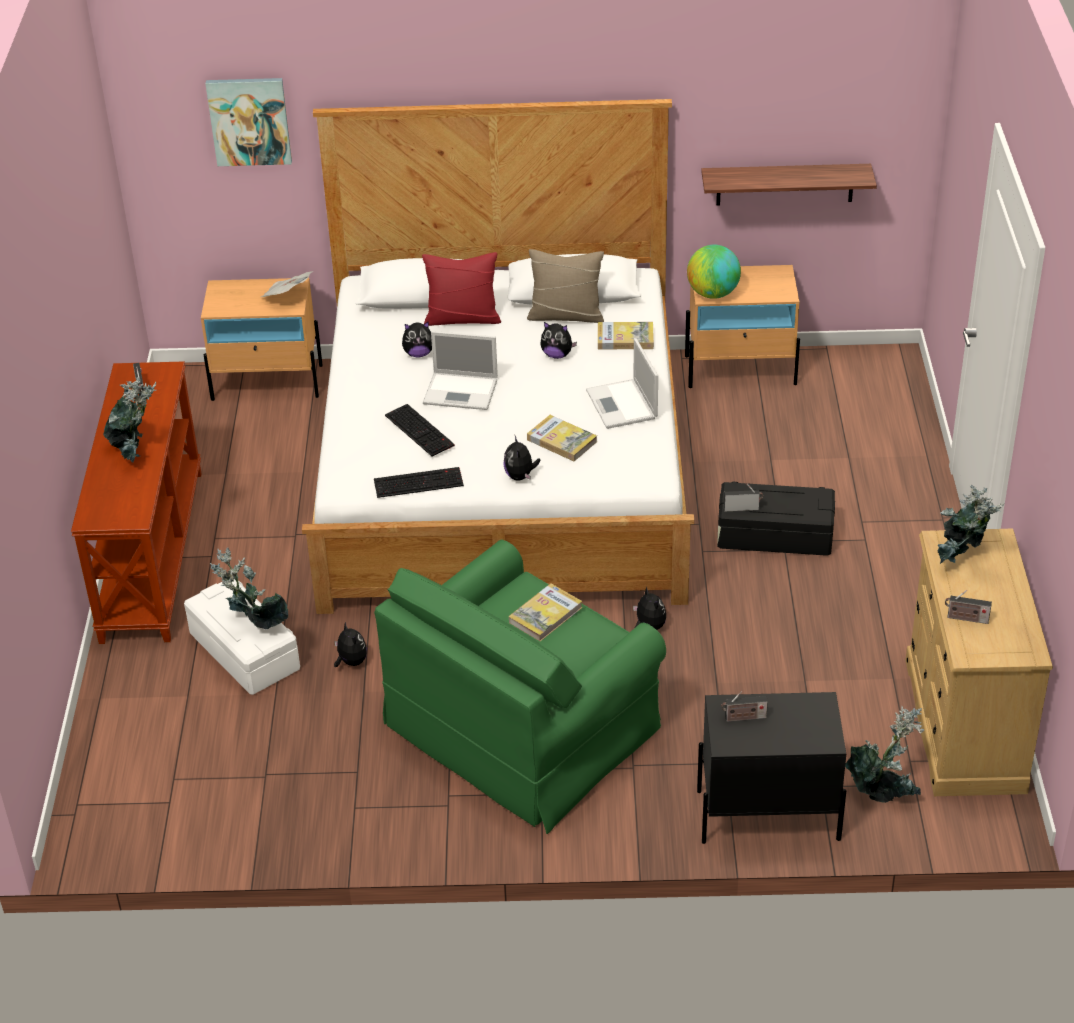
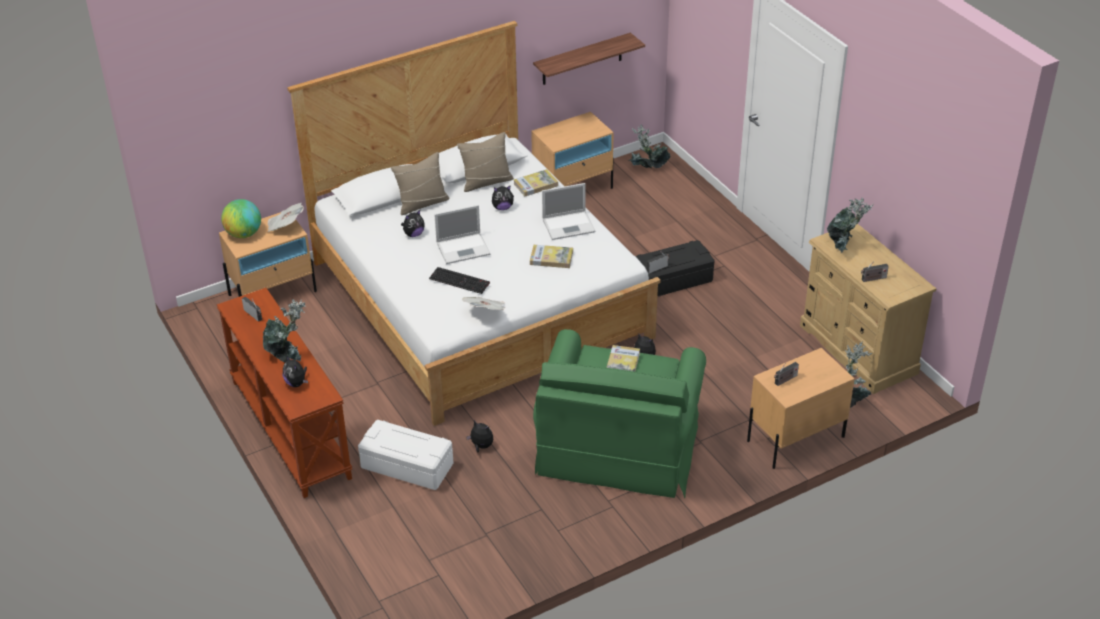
camera: 30 degrees left, 0 degrees up
picture [205,78,292,166] -> none
potted plant [210,548,288,629] -> potted plant moved to [627,124,671,168]
keyboard [374,467,464,498] -> newspaper [462,297,505,310]
red pillow [422,252,501,326] -> beige pillow [391,152,450,215]
plush toy [503,434,540,481] -> plush toy moved to [283,355,308,387]
laptop [586,338,658,429] -> laptop turned 60 degrees counterclockwise [542,183,595,240]
globe [687,245,741,299] -> globe moved to [221,199,261,238]
black nightstand [697,692,846,844] -> beige nightstand [747,348,855,469]

